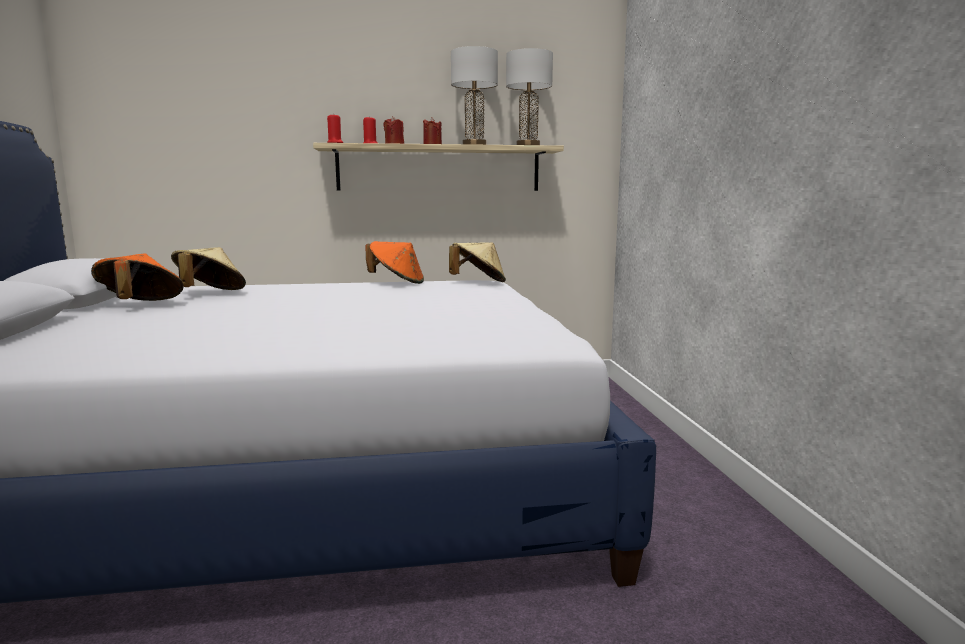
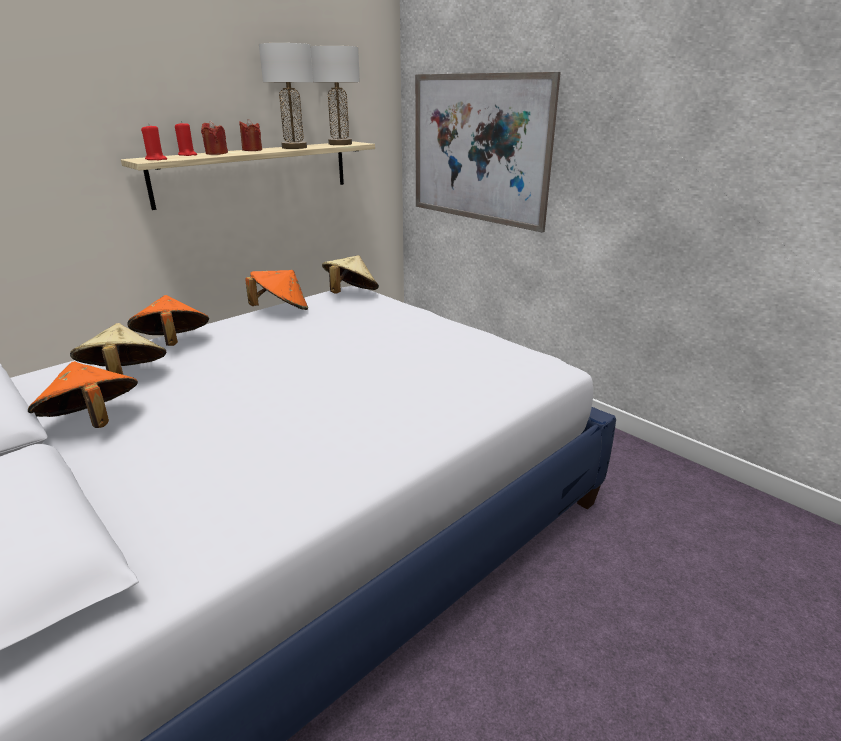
camera: 35 degrees left, 15 degrees up
none -> orange hat [127,295,209,346]
none -> picture [415,72,561,233]

